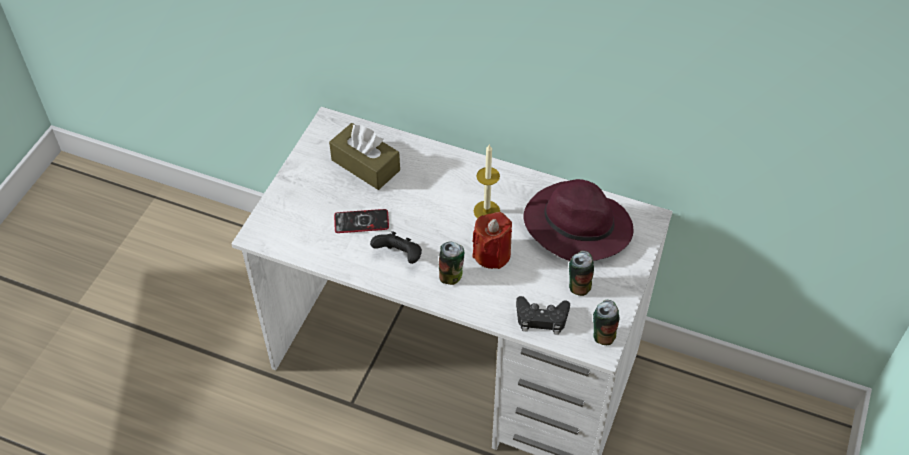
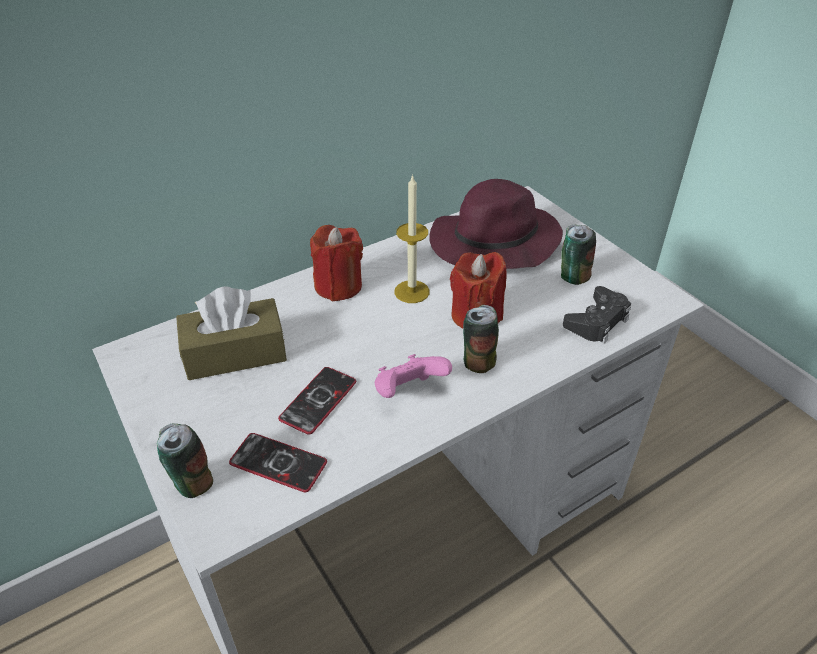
camera: 55 degrees left, 10 degrees down
black game controller [370,231,422,264] -> pink game controller [375,354,452,398]
can [593,300,619,345] -> can moved to [157,423,213,498]
none -> phone [229,433,327,492]
none -> red candle [310,225,363,301]

